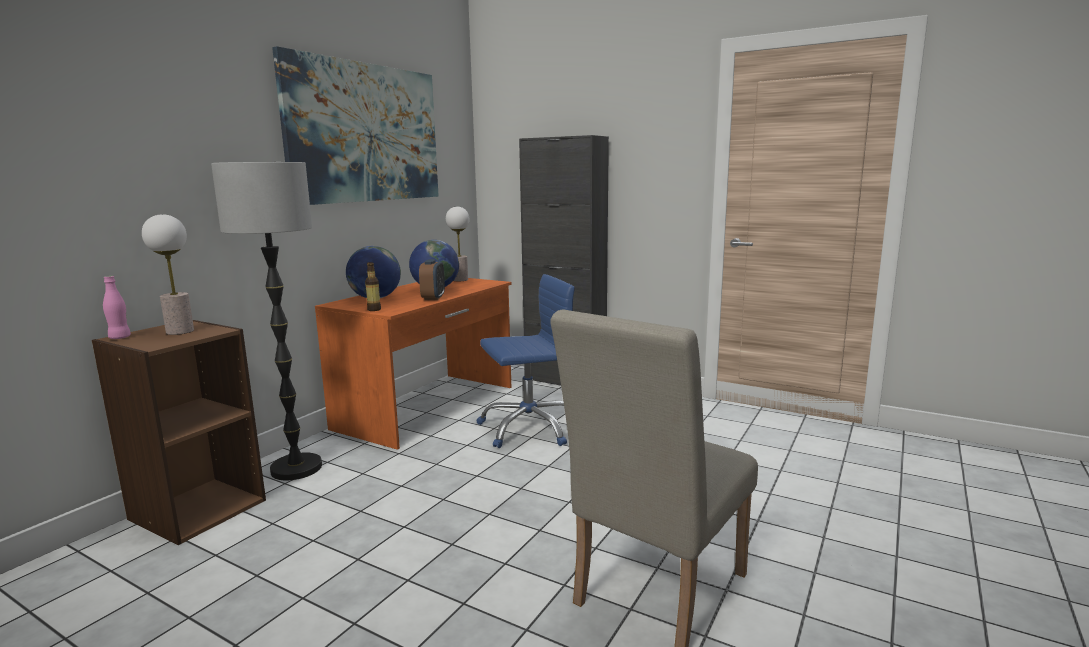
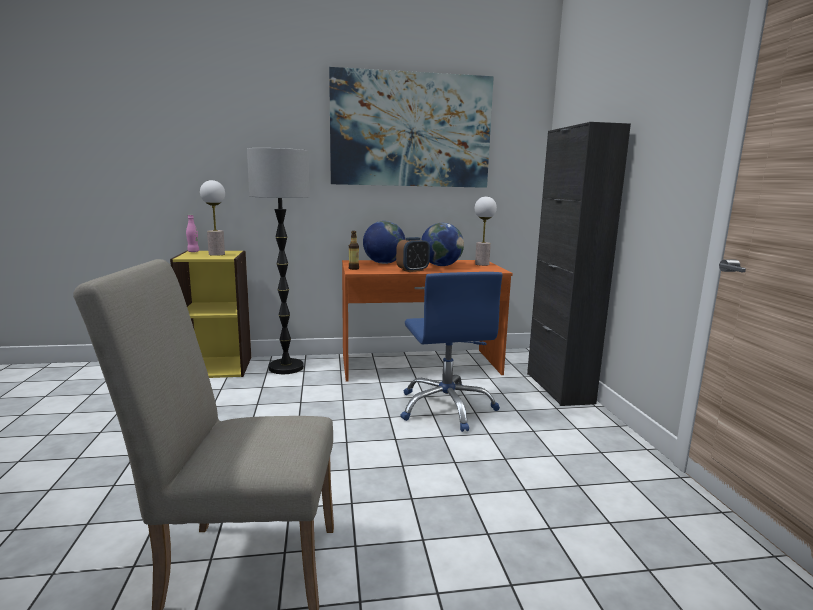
camera: 50 degrees right, 0 degrees up
brown bookcase [92,320,266,545] -> yellow bookcase [170,251,251,378]
blue office chair [476,274,575,448] -> blue office chair turned 45 degrees clockwise [400,272,503,432]

